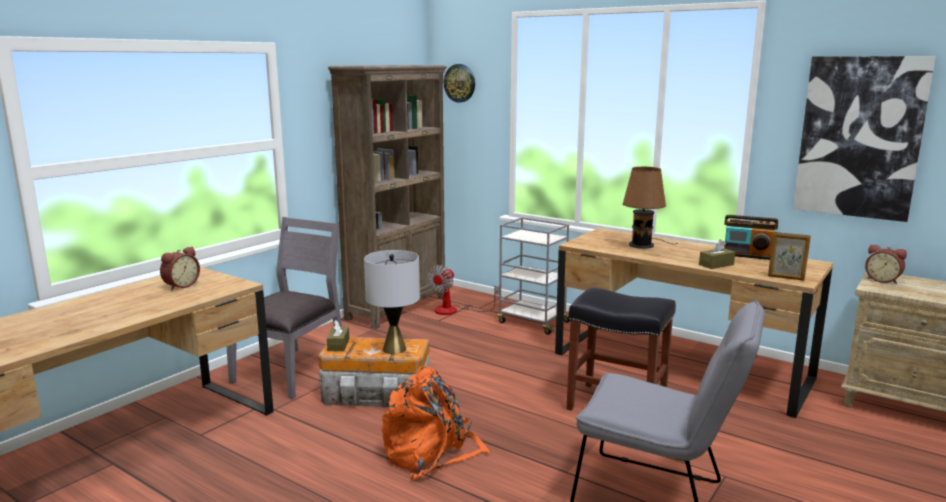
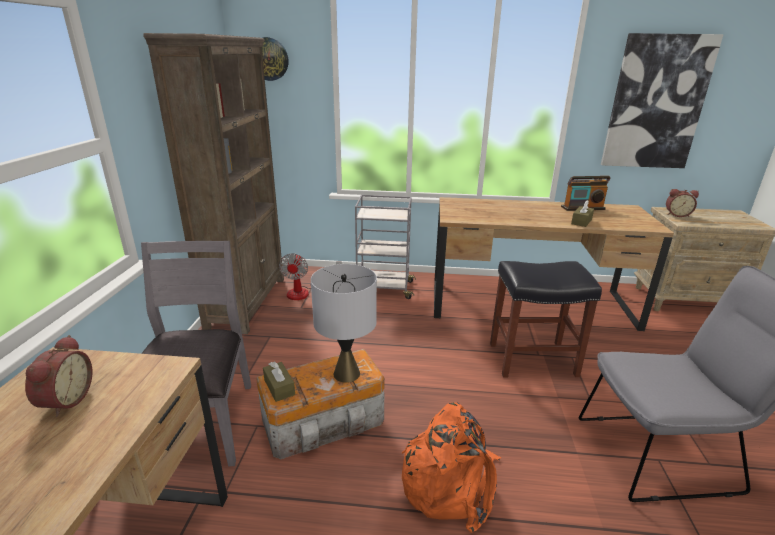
camera: 30 degrees left, 10 degrees up
brown table lamp [622,167,678,249] -> none
picture frame [768,232,811,281] -> none

